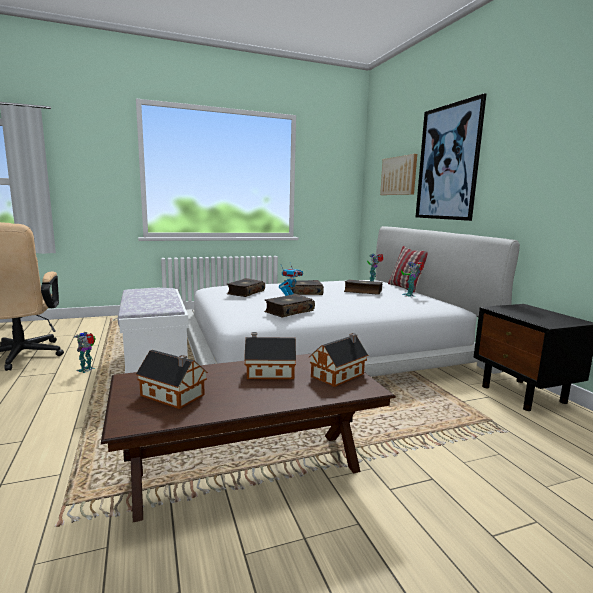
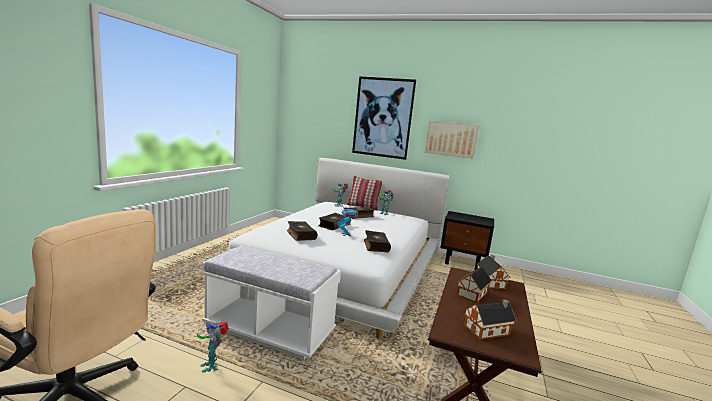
camera: 50 degrees left, 0 degrees up
picture [380,154,417,195] -> picture moved to [425,121,479,158]

